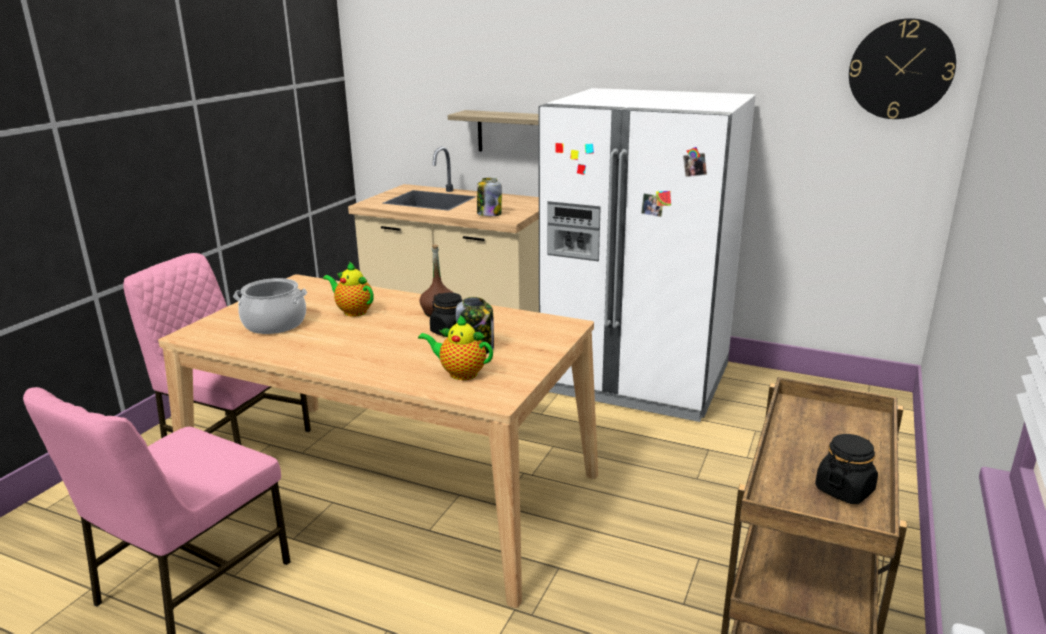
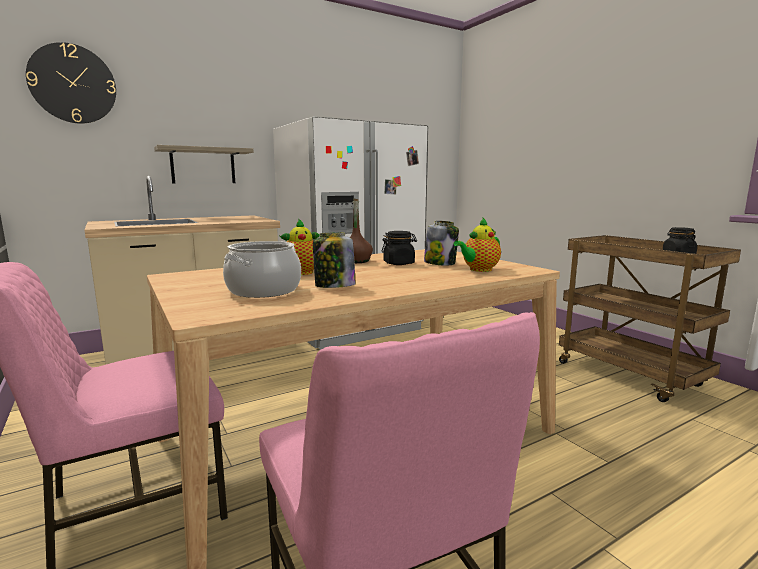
camera: 55 degrees left, 10 degrees down
jar [477,178,502,216] -> jar moved to [313,232,355,288]
wall clock [849,18,956,119] -> wall clock moved to [26,42,116,124]

